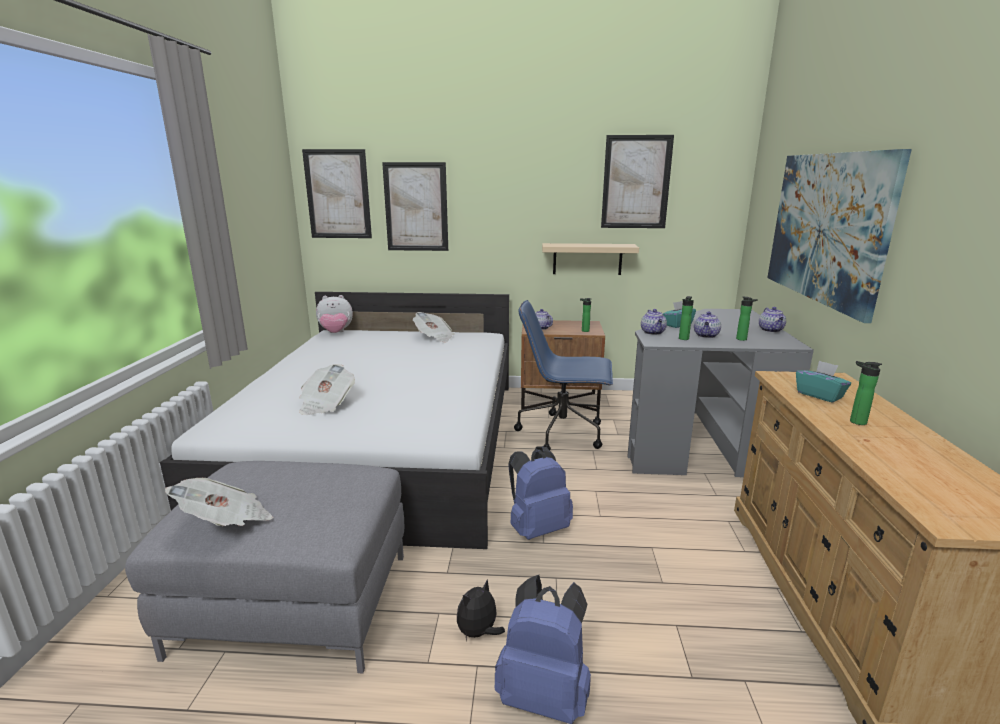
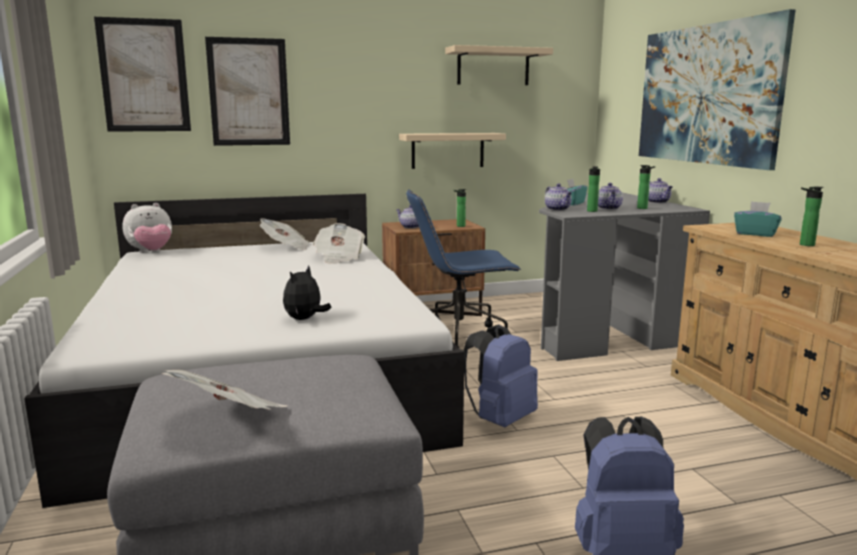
camera: 20 degrees left, 5 degrees down
newspaper [299,364,355,415] -> newspaper moved to [313,223,365,264]
plush toy [457,579,505,640] -> plush toy moved to [283,265,332,320]
picture [601,135,674,228] -> beige shelf [445,45,553,85]

